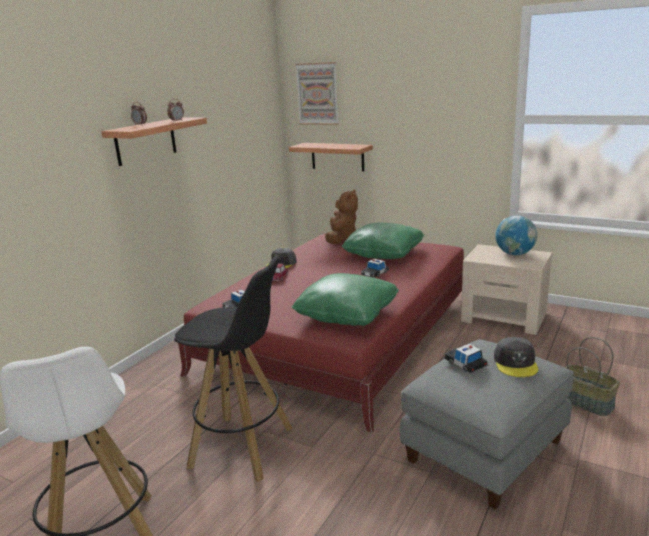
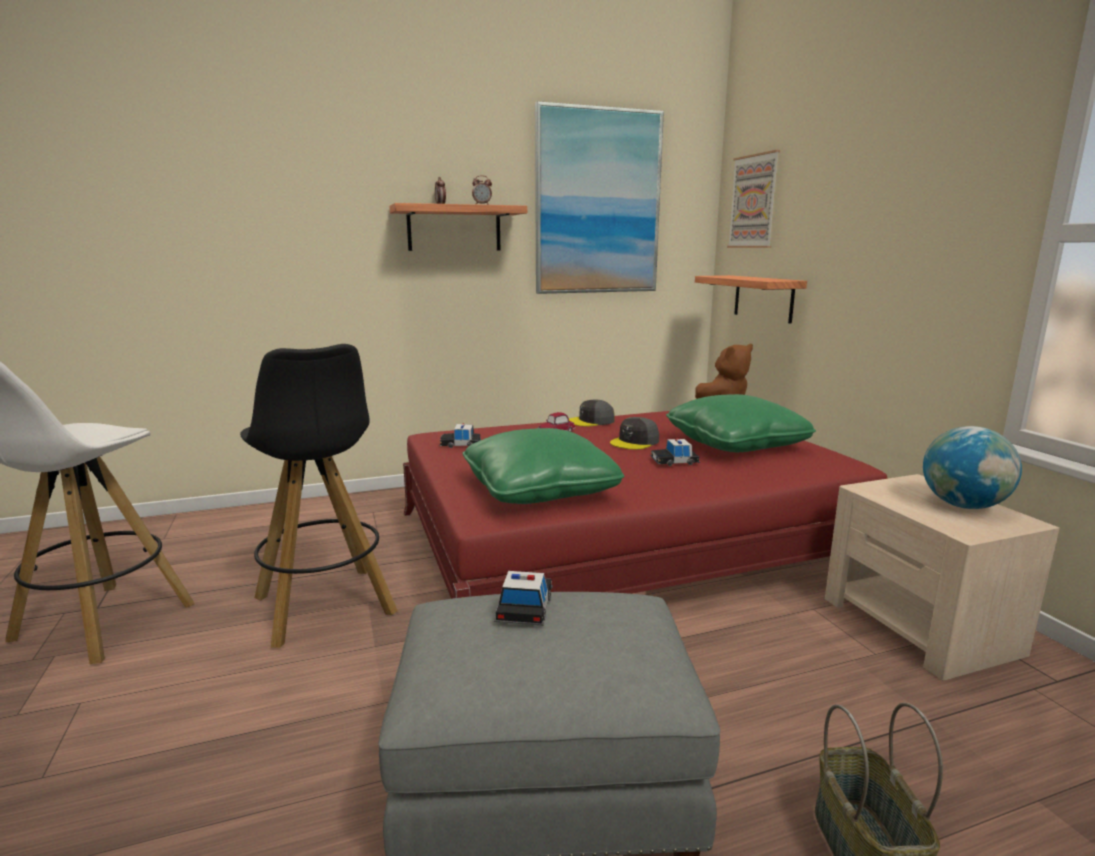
camera: 40 degrees right, 5 degrees down
grey cap [494,337,538,377] -> grey cap moved to [610,417,659,450]
none -> picture [535,101,664,294]

